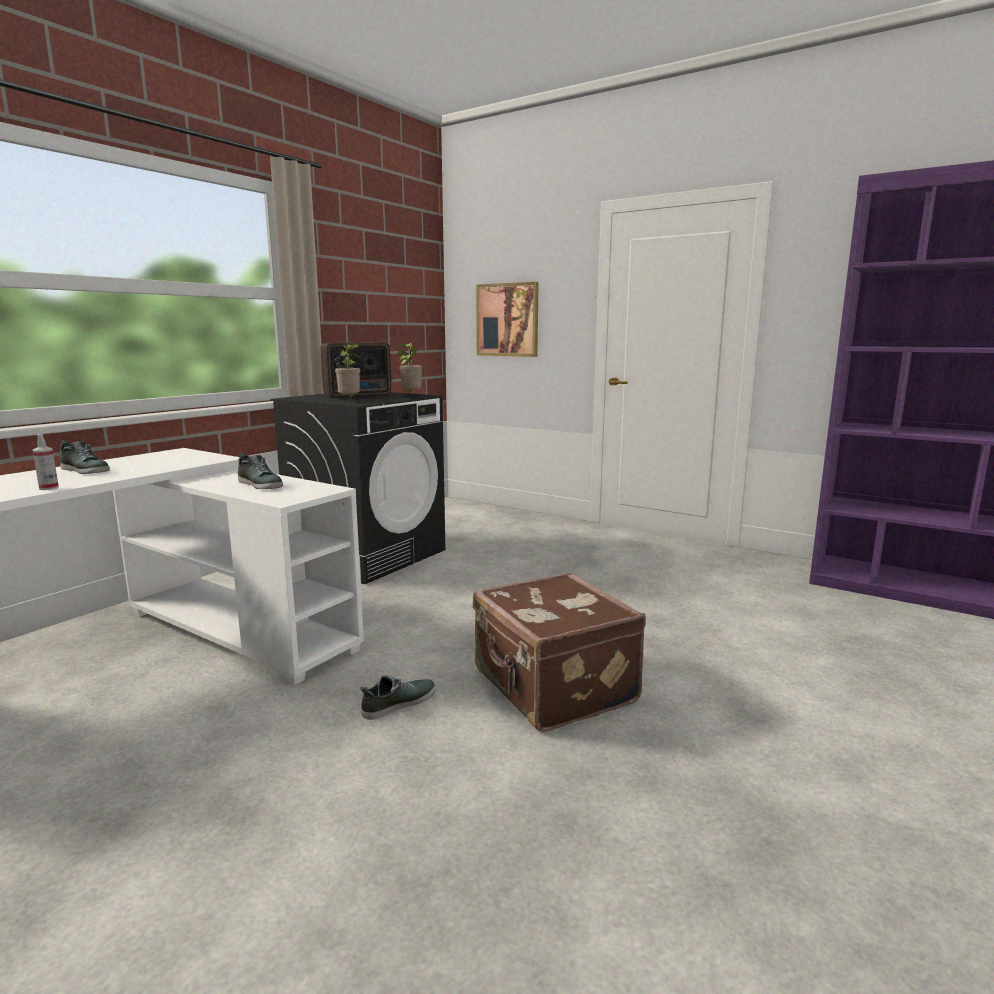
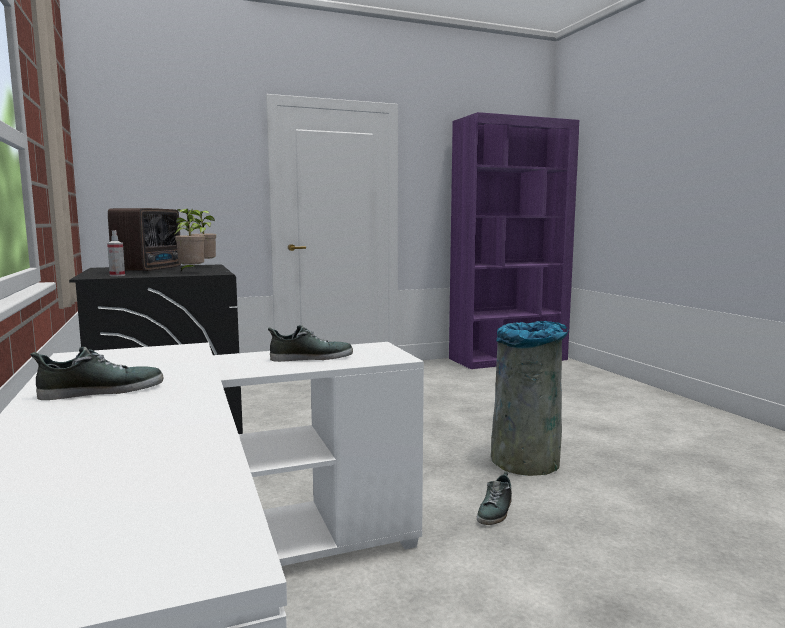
camera: 55 degrees left, 5 degrees down
spray bottle [32,434,59,490] -> spray bottle moved to [107,230,125,276]
shoe [360,675,436,720] -> shoe turned 150 degrees counterclockwise [477,472,512,525]
brown suitcase [473,572,646,732] -> grey trash can [491,321,568,476]
picture [476,282,539,357] -> none

